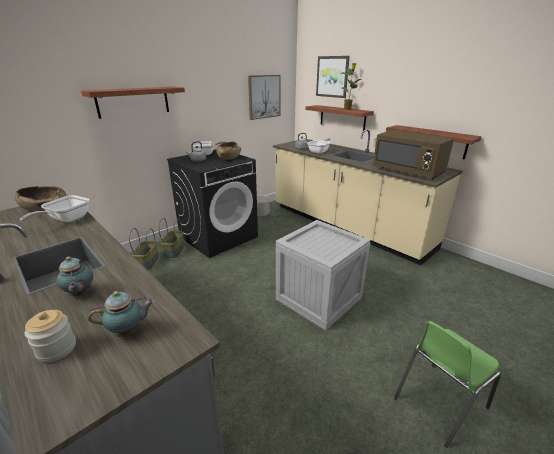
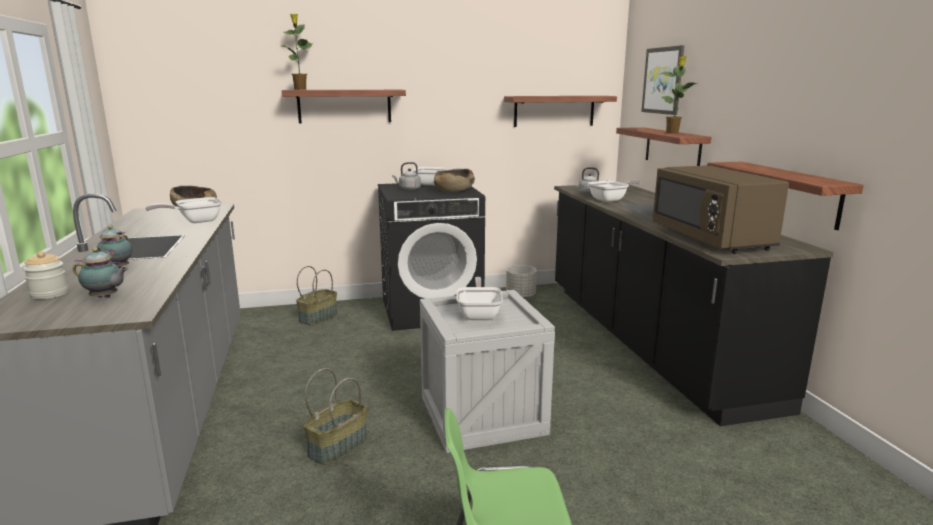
camera: 30 degrees right, 10 degrees down
basket [158,218,185,258] -> basket moved to [304,368,368,465]
picture [248,75,281,120] -> shelf [504,96,617,127]
beige counter [273,129,463,265] -> black counter [554,184,834,426]
none -> potted plant [280,14,313,90]
none -> frying pan [456,277,503,320]

